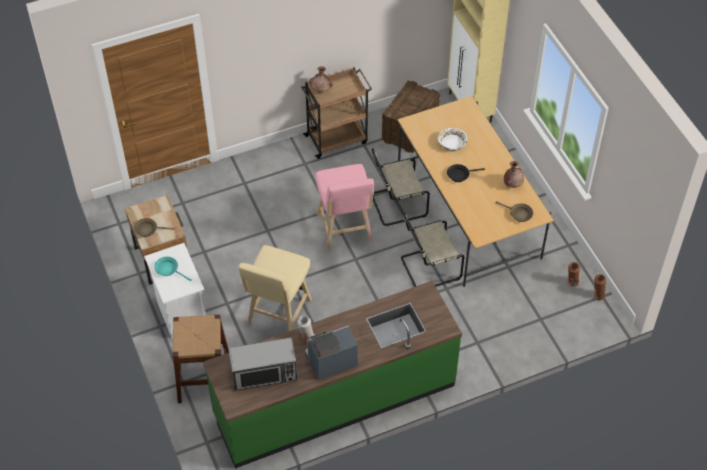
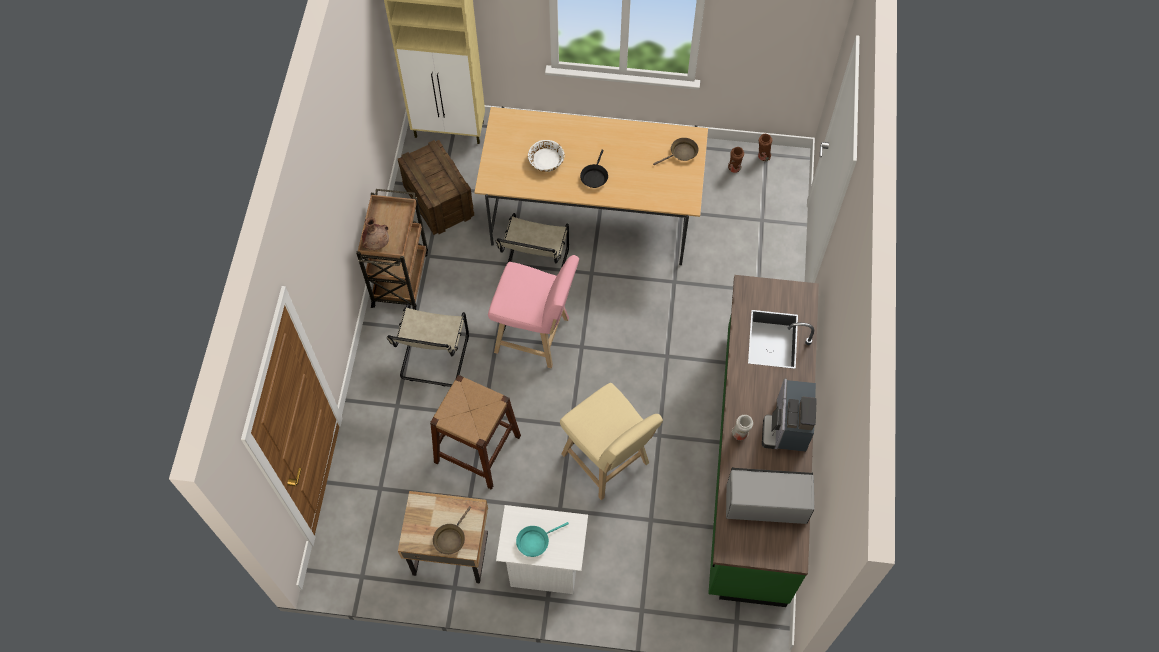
camera: 60 degrees left, 10 degrees up
brown stool [173,315,229,403] -> brown stool moved to [430,375,521,490]
microwave [228,338,297,390] -> microwave turned 105 degrees counterclockwise [726,467,814,524]
beige chair [401,213,464,287] -> beige chair moved to [387,304,469,387]
brown vase [504,161,524,188] -> none

